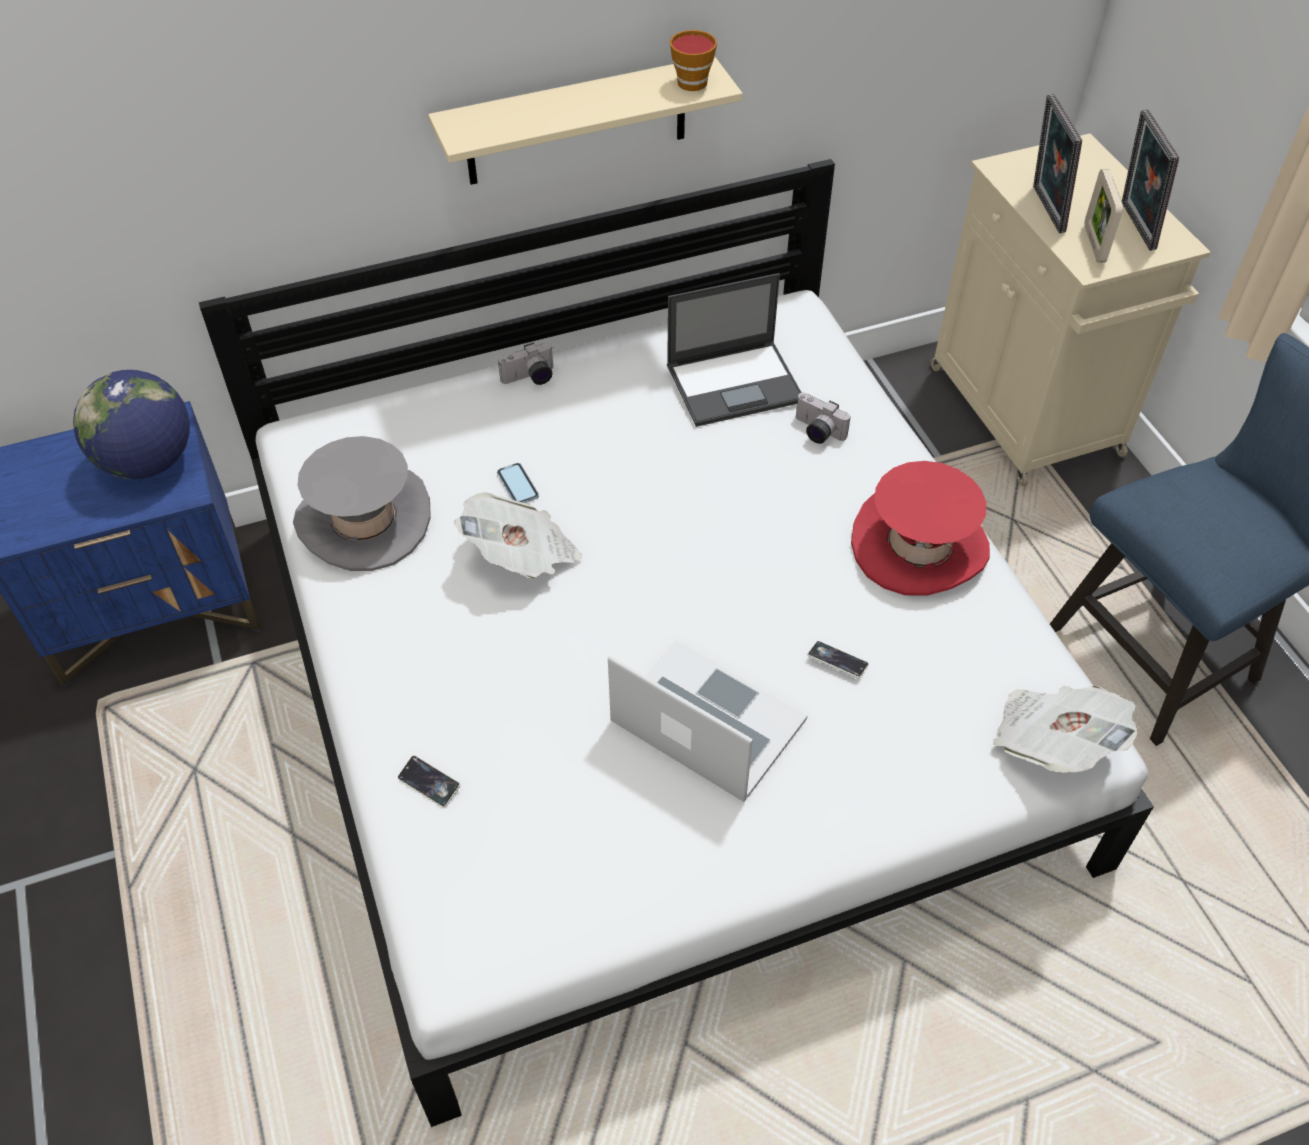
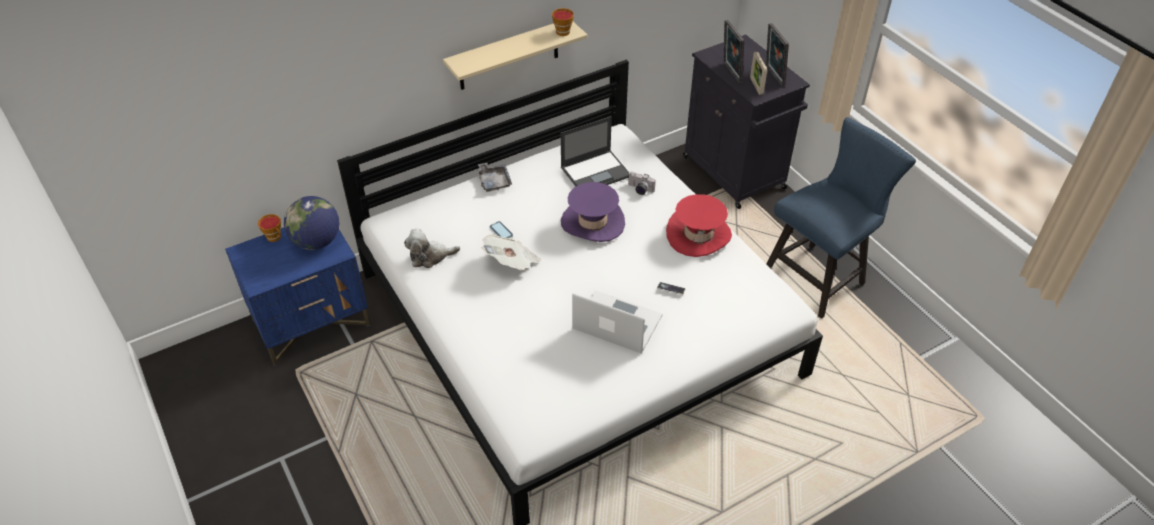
camera: 10 degrees left, 5 degrees down
grey hat [293,436,431,571] -> plush toy [404,229,460,268]
phone [397,755,460,808] -> none
camera [498,343,553,385] -> grey tray [477,163,512,192]
beige cabinet [931,133,1211,486] -> black cabinet [683,34,810,209]
newspaper [993,686,1137,773] -> none
none -> cup [258,214,281,242]
none -> purple hat [561,182,625,242]

